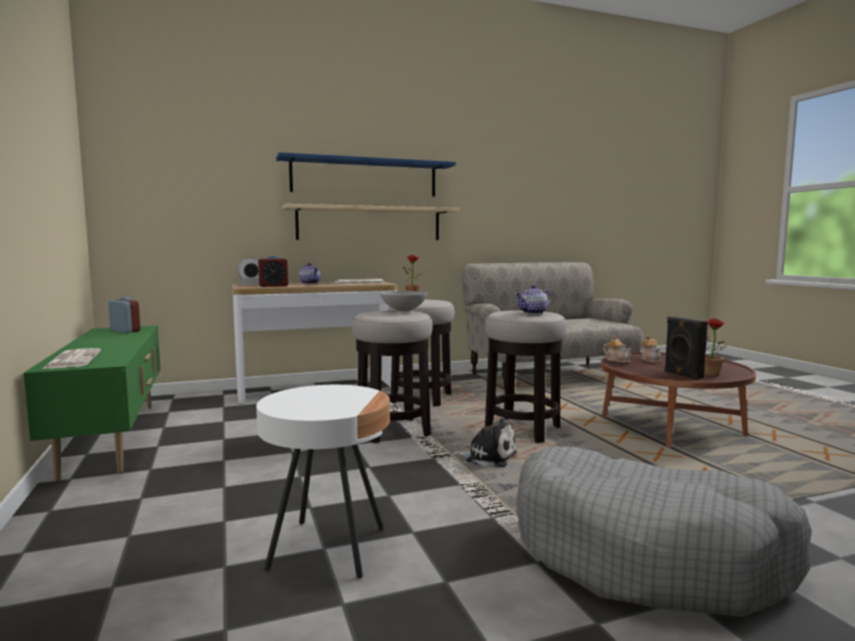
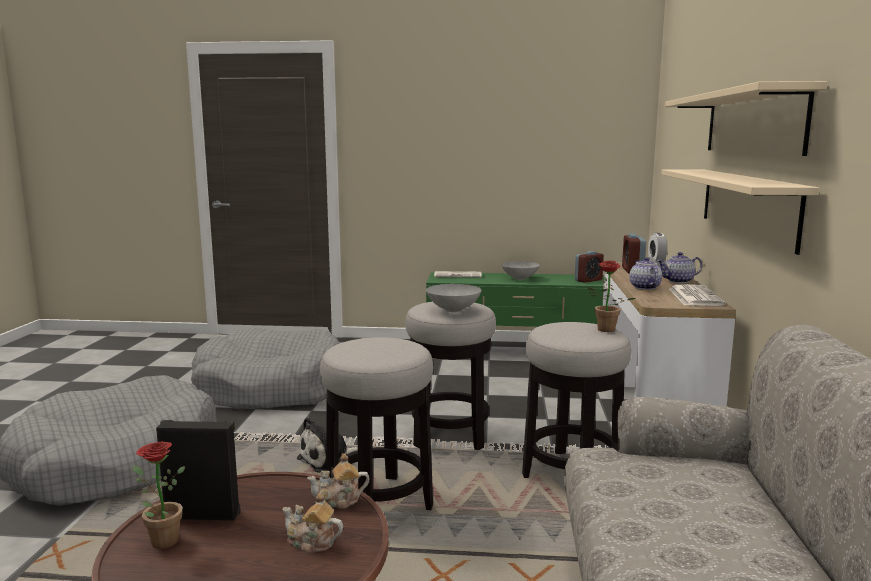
camera: 115 degrees right, 5 degrees up
white side table [256,385,390,578] -> grey dog bed [191,328,340,410]
blue shelf [276,152,456,197] -> beige shelf [665,81,828,156]
teapot [515,285,552,314] -> teapot moved to [629,257,662,290]
none -> grey bowl [501,261,540,280]

